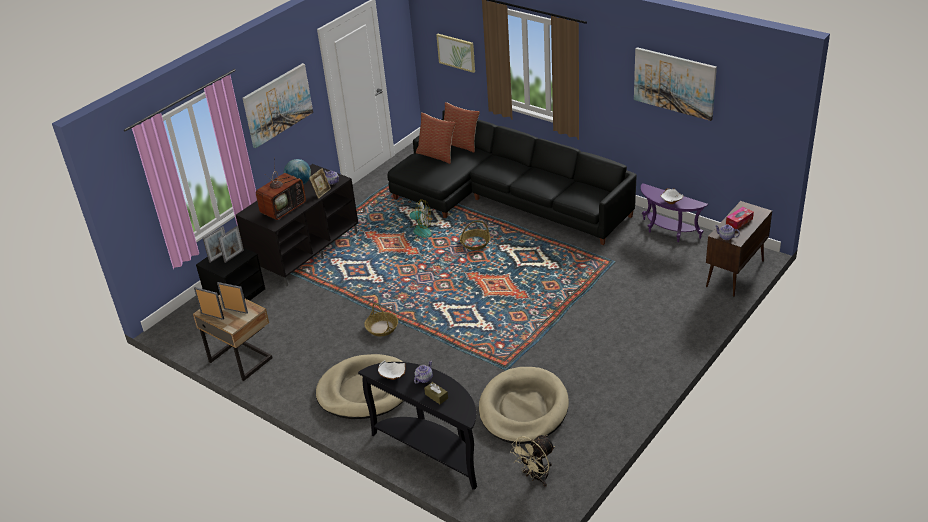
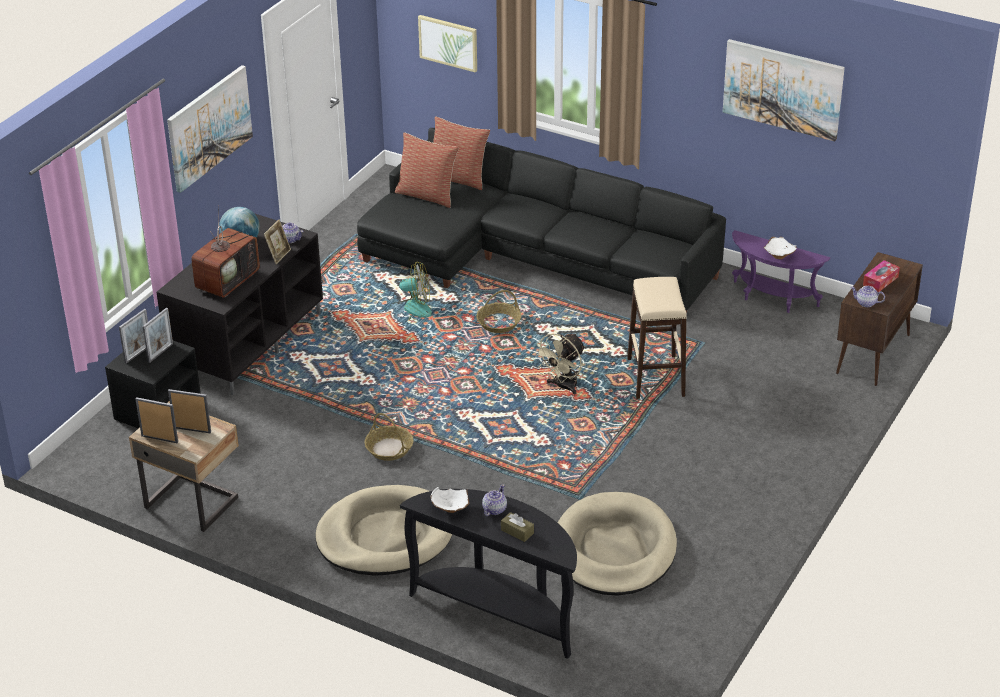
camera: 10 degrees left, 0 degrees up
beige fan [510,435,555,487] -> beige fan moved to [534,333,585,394]
none -> beige stool [627,277,687,399]

